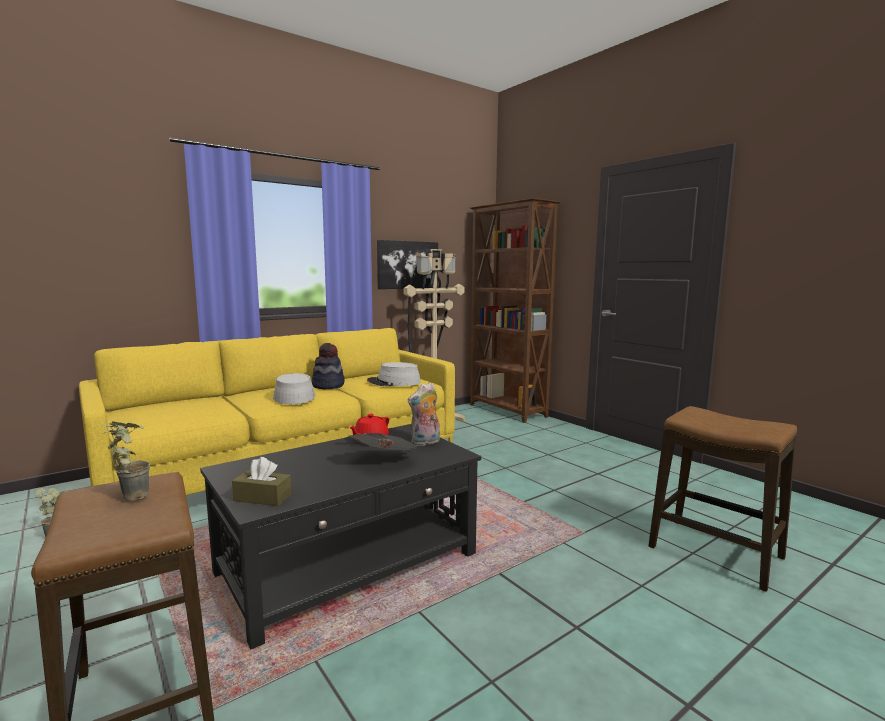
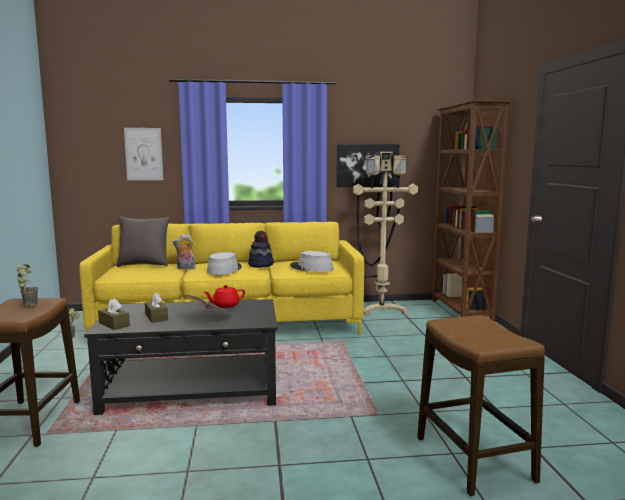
camera: 30 degrees right, 0 degrees up
plush toy [408,382,440,446] -> plush toy moved to [173,234,196,270]
none -> grey pillow [116,216,170,267]
none -> picture [124,128,163,180]
none -> brown tissue box [145,292,168,323]

